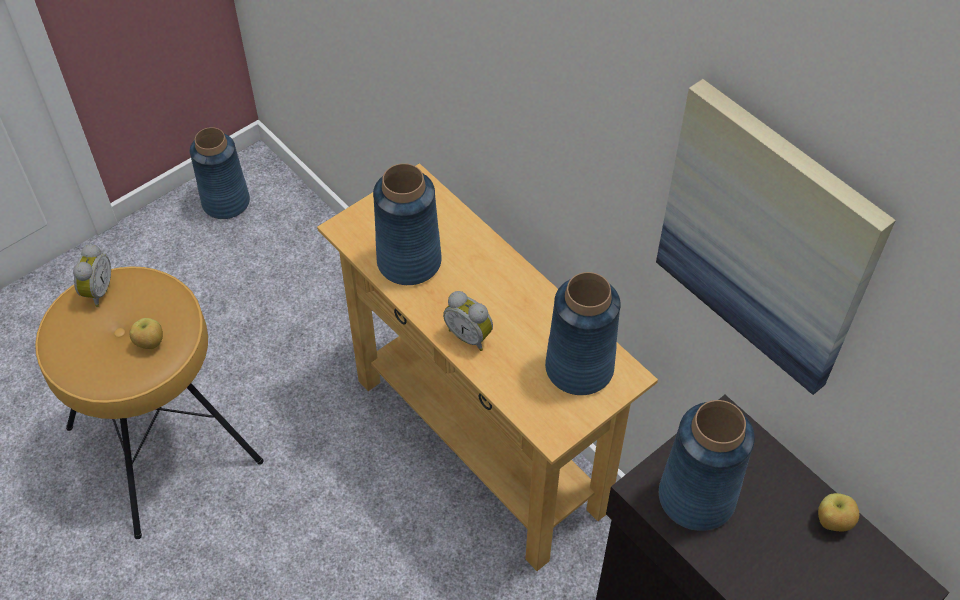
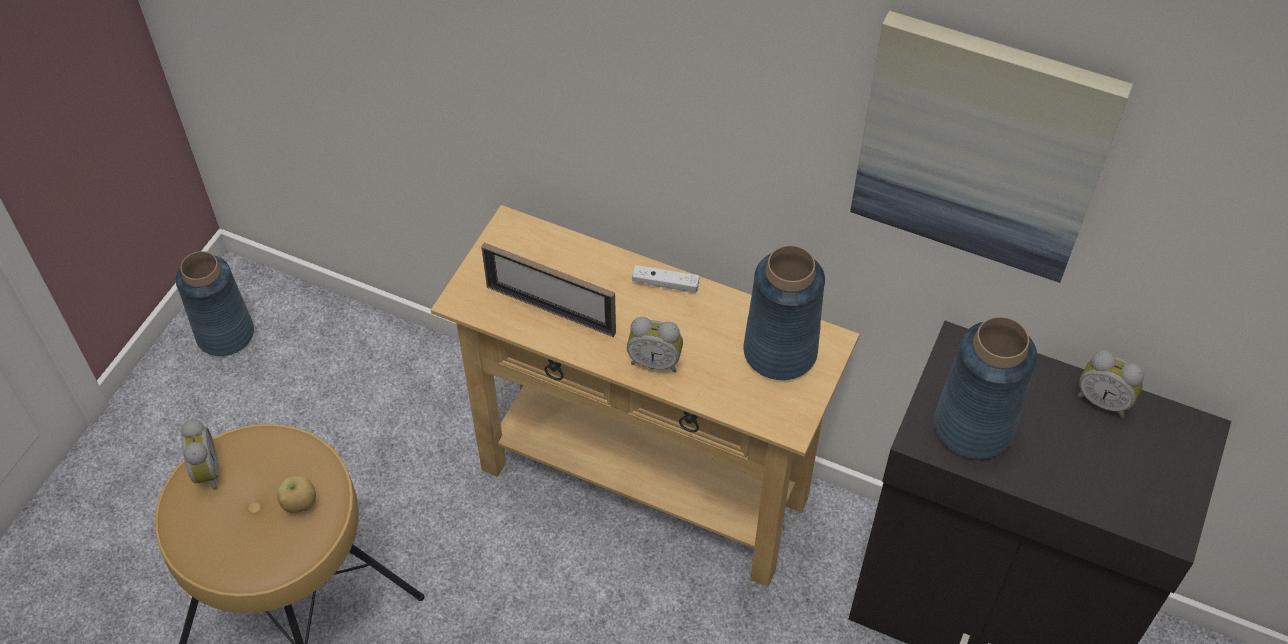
camera: 25 degrees left, 0 degrees up
blue vase [373,163,442,285] -> picture frame [481,242,616,337]
apple [818,493,859,531] -> alarm clock [1077,350,1144,418]
none -> white game controller [632,265,700,293]

